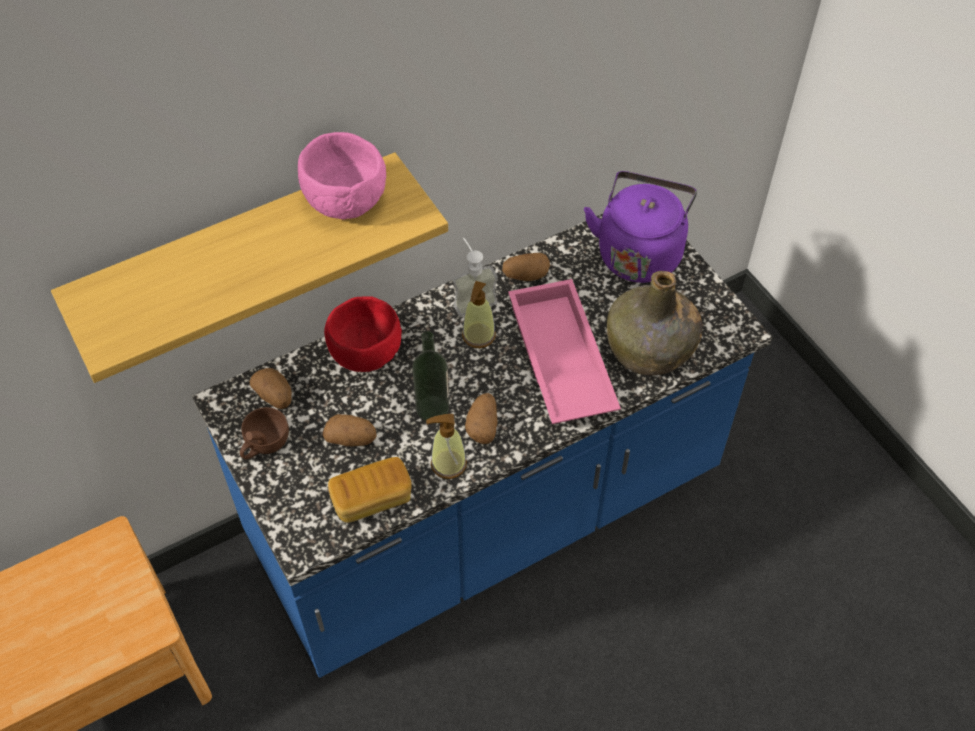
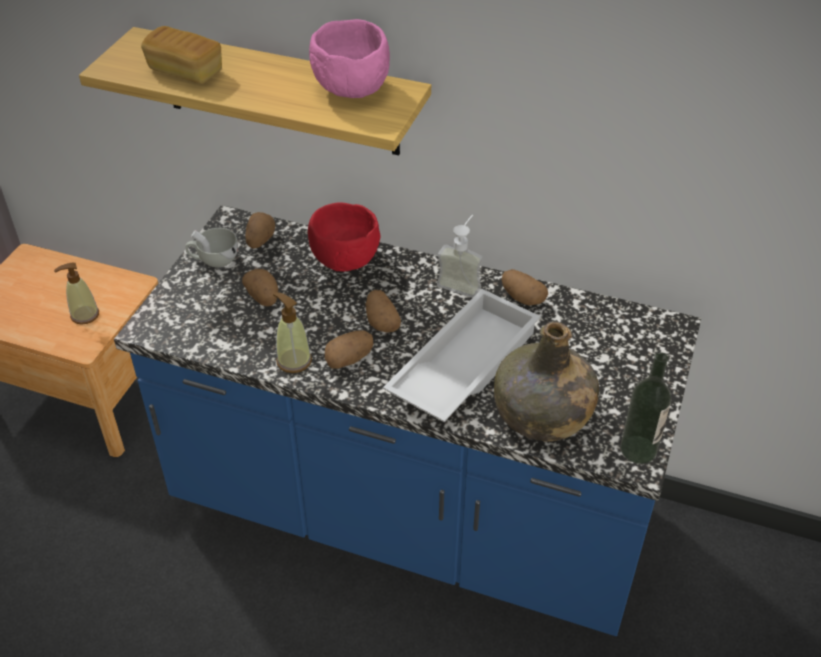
camera: 50 degrees right, 10 degrees down
brown cup [240,407,289,459] -> white cup [185,228,238,267]
bread [328,457,411,523] -> bread moved to [141,26,222,84]
bottle [412,331,449,421] -> bottle moved to [620,353,671,464]
soap dispenser [462,281,496,348] -> soap dispenser moved to [54,263,99,325]
pink tray [508,279,621,424] -> white tray [383,289,540,422]
purple kettle [584,171,697,283] -> none
none -> potato [365,290,401,332]

